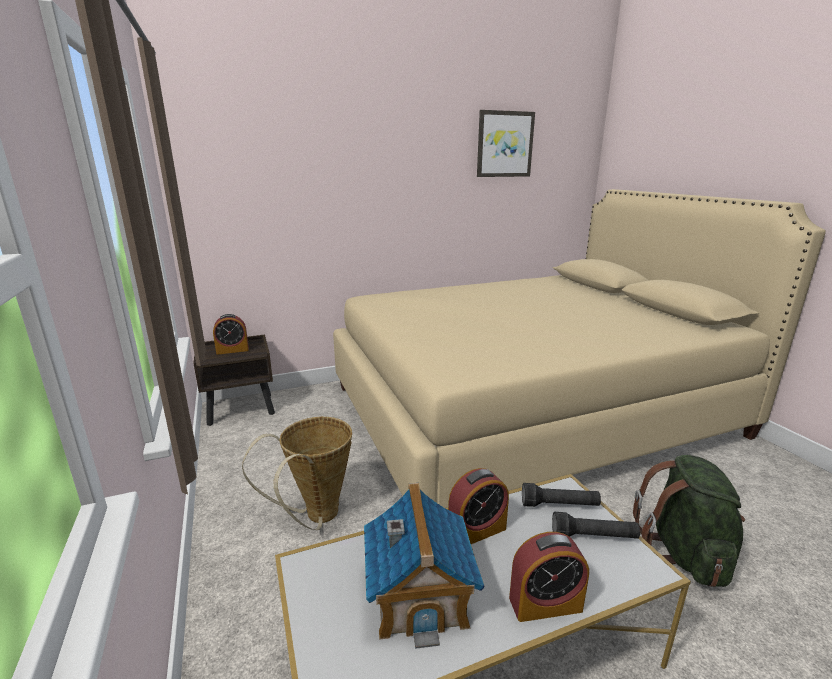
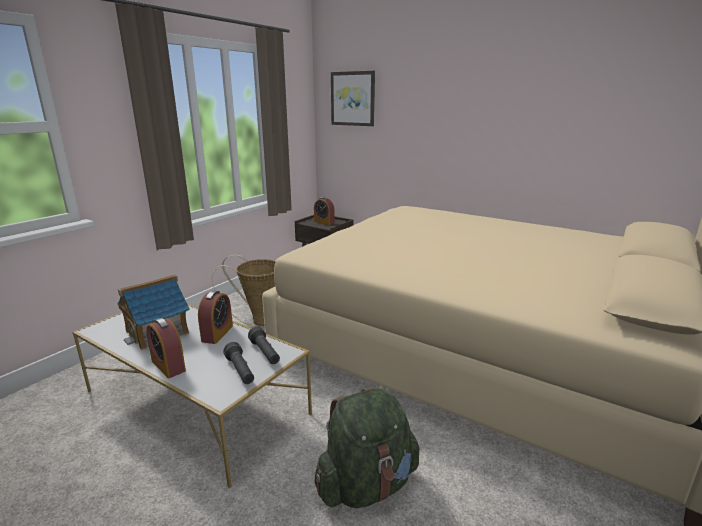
camera: 55 degrees right, 0 degrees up
alarm clock [448,468,509,544] -> alarm clock turned 105 degrees counterclockwise [198,291,233,344]
picture [477,110,535,177] -> picture moved to [331,71,375,126]

